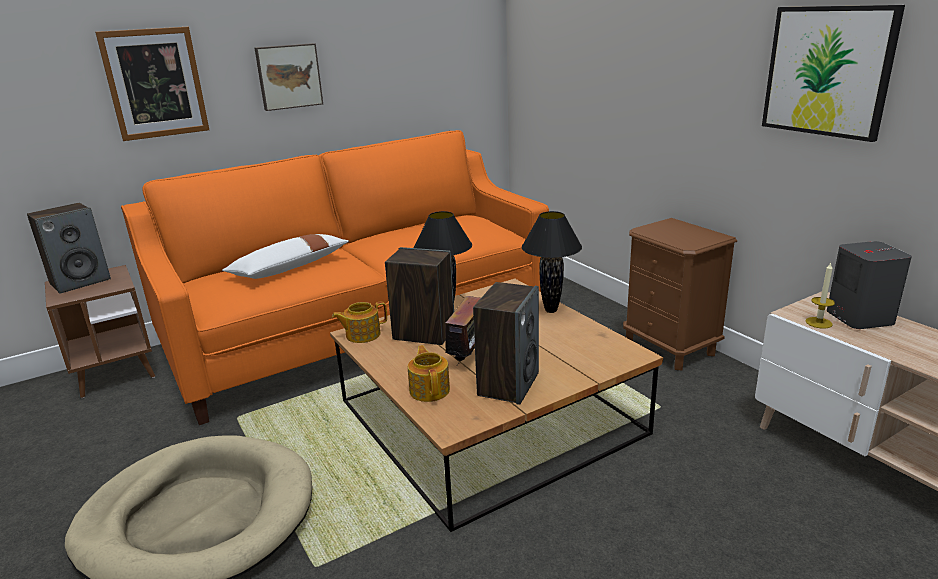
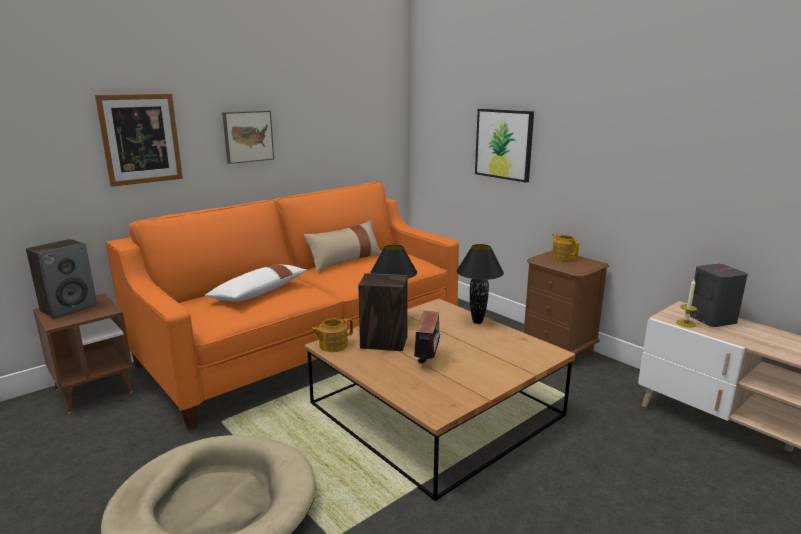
camera: 10 degrees left, 5 degrees down
teapot [408,345,450,402] -> teapot moved to [552,233,579,261]
speaker [473,282,539,405] -> none
picture [762,5,905,142] -> picture moved to [475,109,534,183]
none -> beige pillow [304,220,381,272]

